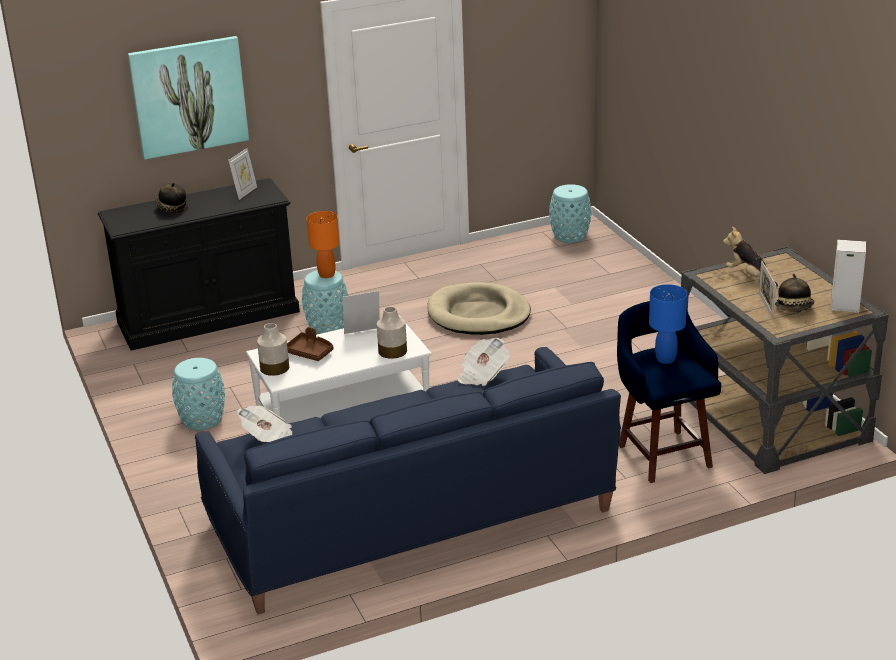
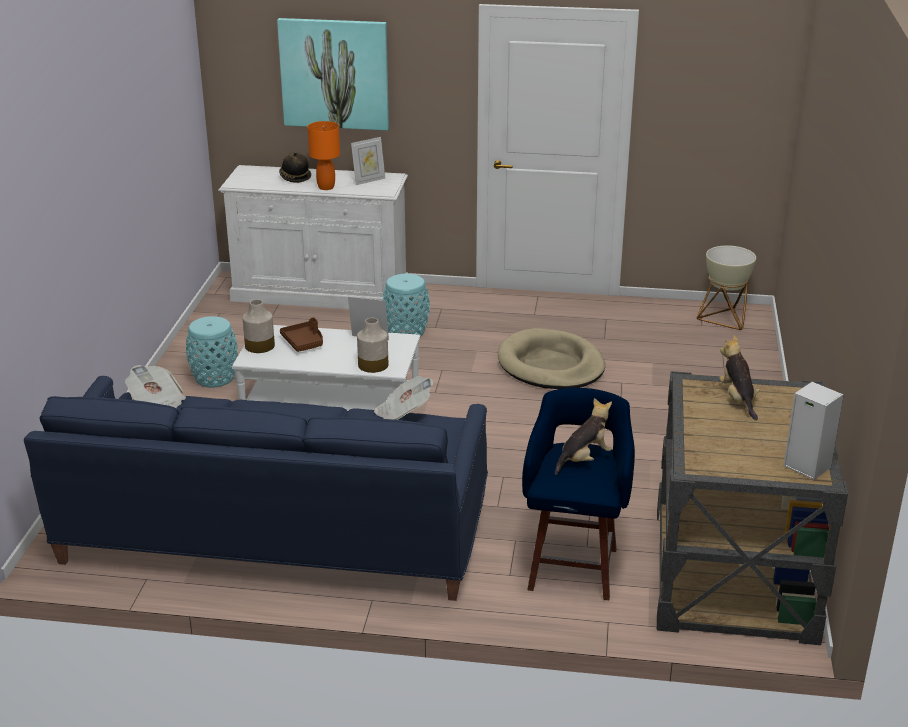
camera: 30 degrees right, 0 degrees up
black cabinet [98,178,300,351] -> white cabinet [218,165,408,311]
orange table lamp [307,211,340,278] -> orange table lamp moved to [308,121,340,190]
turquoise stool [549,184,591,243] -> planter [697,245,756,330]
blue table lamp [649,284,687,364] -> plush toy [555,398,612,475]
picture frame [759,261,776,319] -> none
hat [775,274,814,312] -> none

